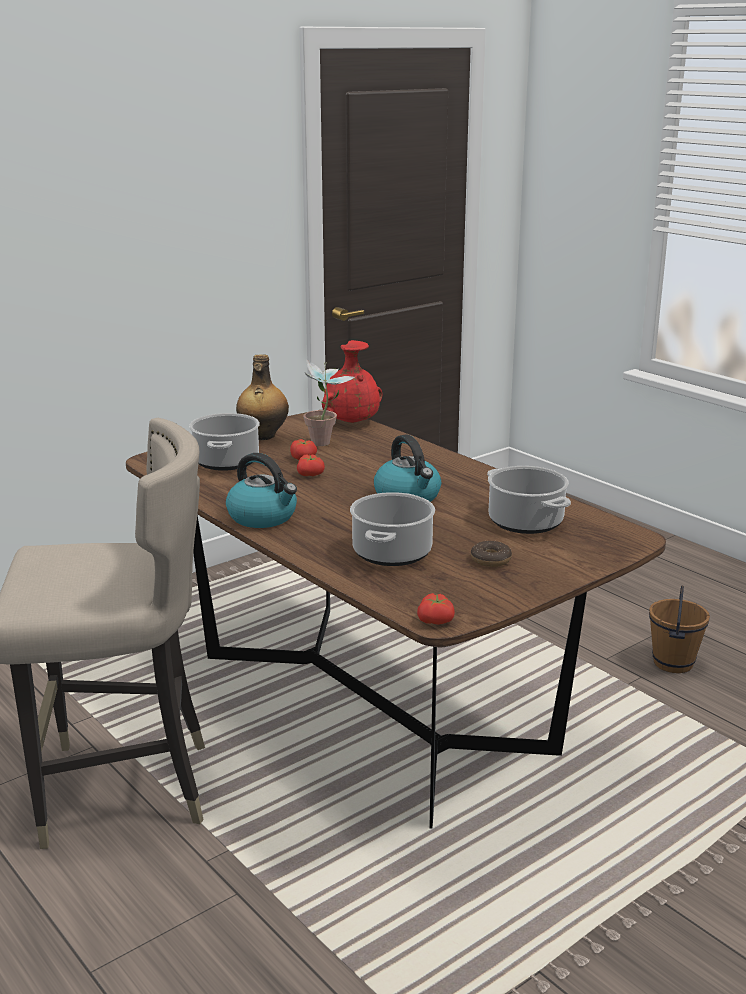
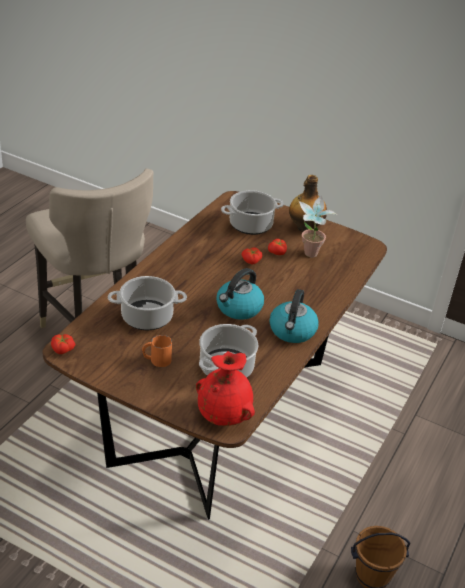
camera: 65 degrees right, 15 degrees up
kettle [226,453,297,528] -> kettle moved to [269,289,319,343]
red vase [322,340,382,423] -> red vase moved to [196,351,255,426]
donut [471,541,512,567] -> orange mug [142,335,172,367]

